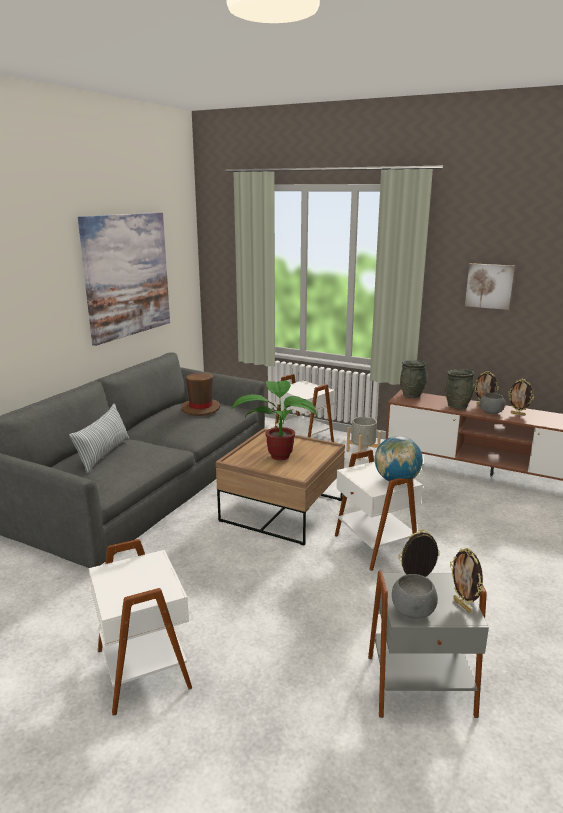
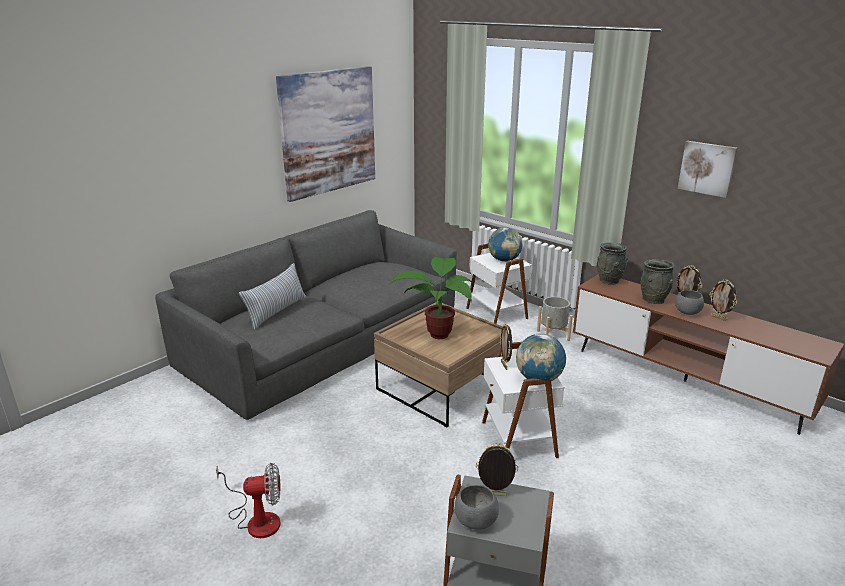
camera: 15 degrees right, 5 degrees up
white side table [89,539,192,716] -> fan [216,463,281,538]
brown hat [182,373,220,416] -> none
picture frame [450,548,483,613] -> picture frame moved to [500,323,512,370]
none -> globe [488,227,522,262]

